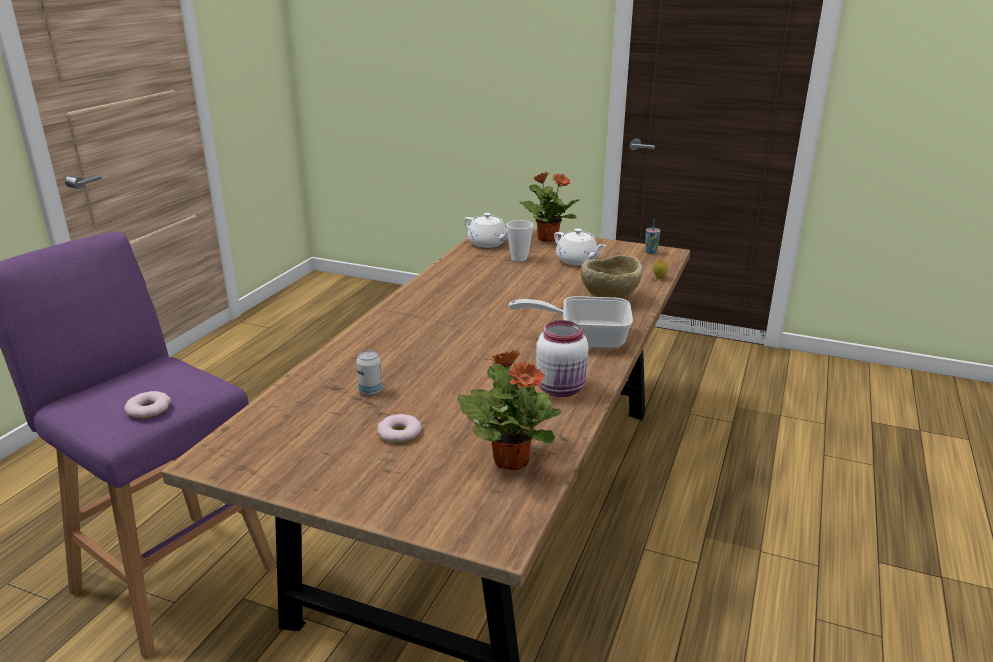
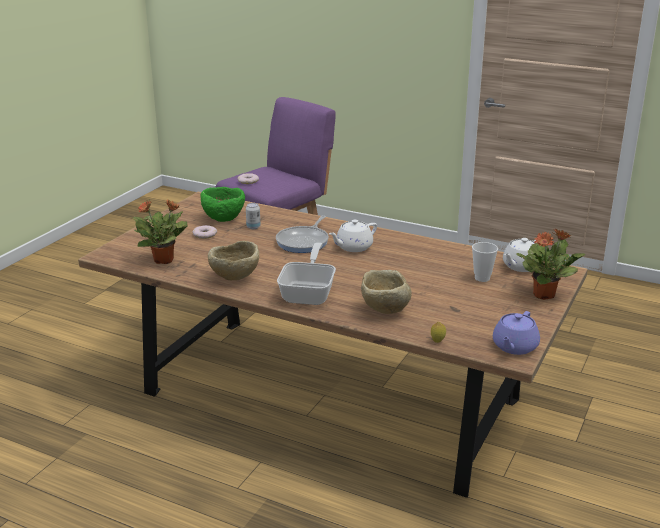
camera: 95 degrees right, 0 degrees up
white jar [536,320,589,397] -> beige bowl [208,241,259,280]
white teapot [554,228,606,266] -> white teapot moved to [329,220,377,252]
cup [645,218,661,254] -> purple teapot [493,311,540,355]
none -> green bowl [201,187,245,222]
none -> frying pan [276,215,329,253]

